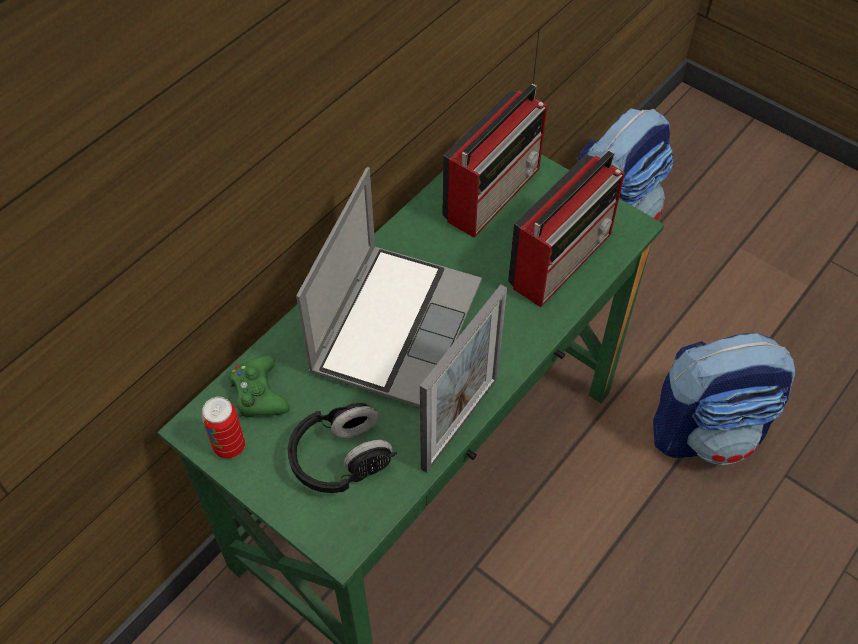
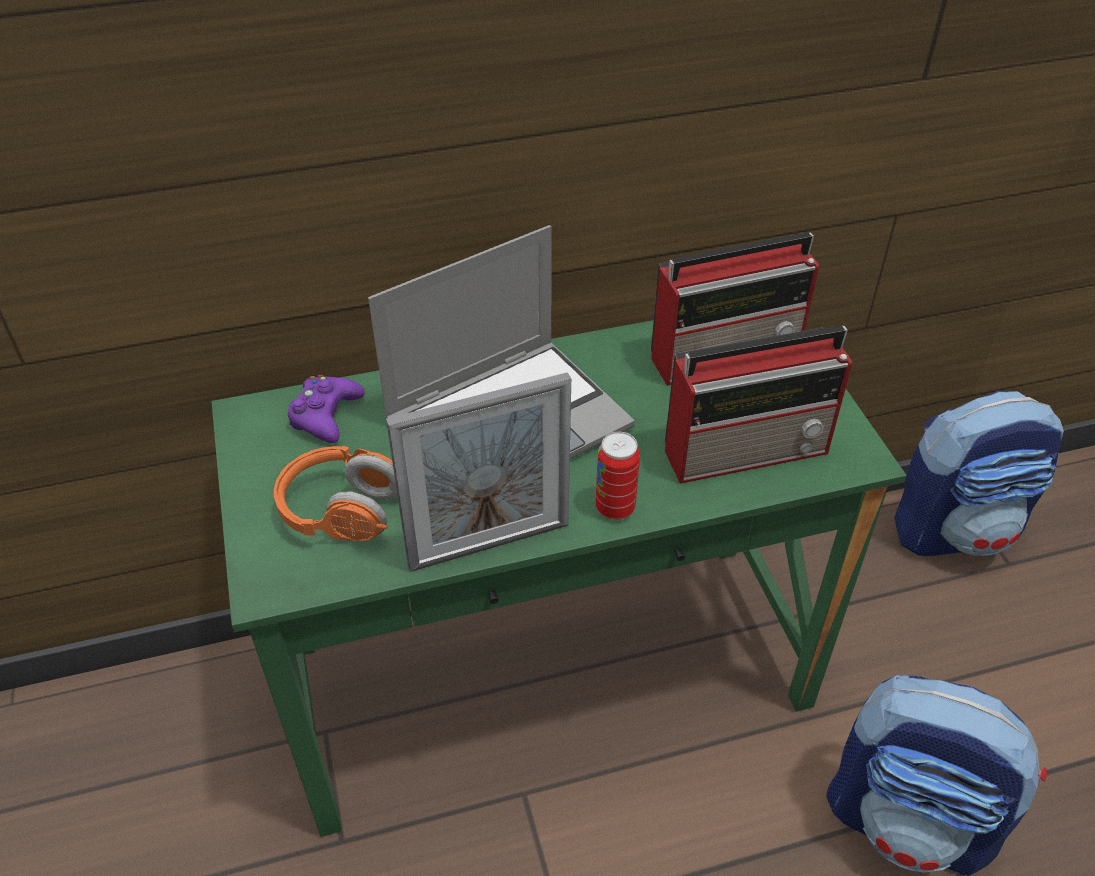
camera: 35 degrees right, 10 degrees down
can [202,397,245,459] -> can moved to [595,432,640,520]
green game controller [229,356,290,418] -> purple game controller [288,375,365,443]
black headphones [288,403,397,493] -> orange headphones [274,445,397,541]

